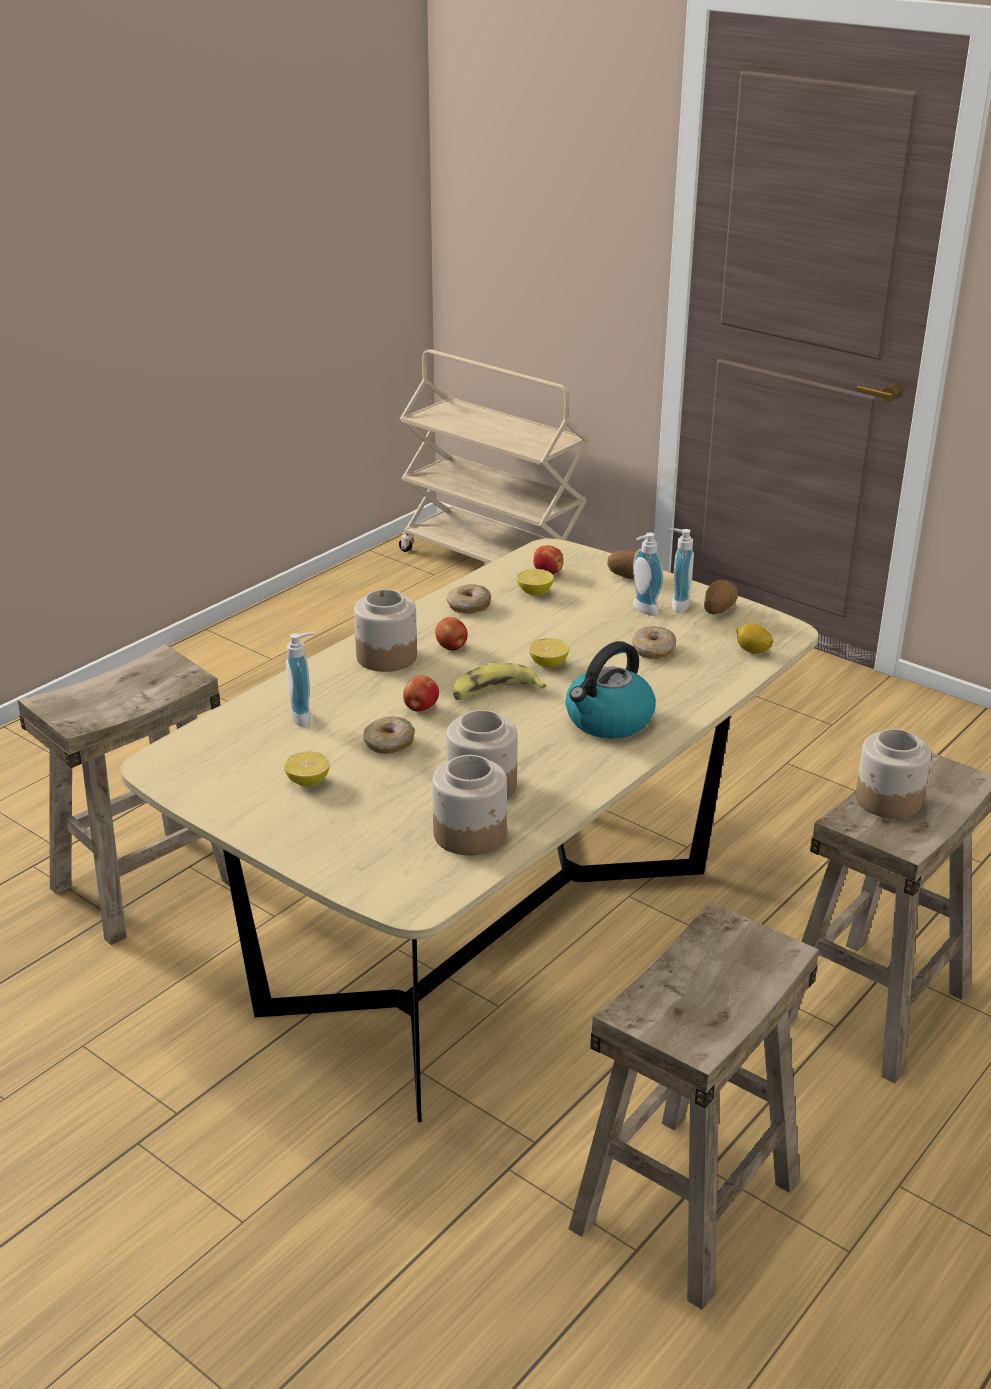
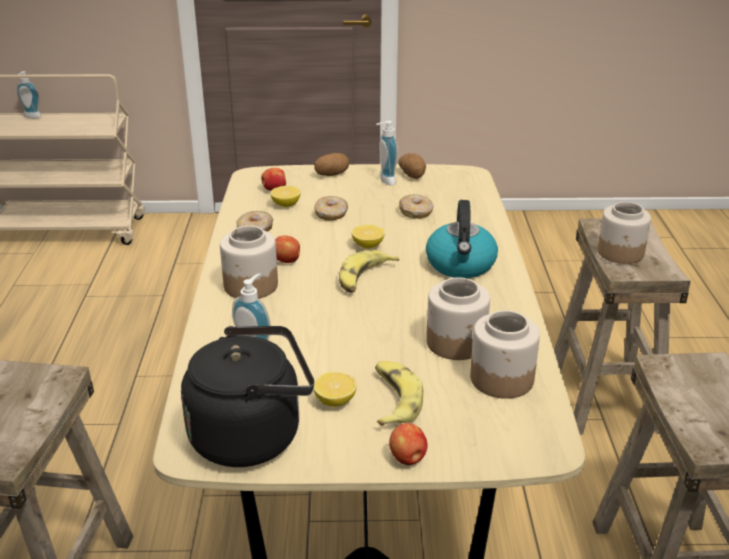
camera: 40 degrees left, 0 degrees up
donut [363,716,415,754] -> donut moved to [314,196,348,221]
apple [403,676,439,711] -> apple moved to [389,423,427,465]
soap dispenser [633,532,663,616] -> soap dispenser moved to [17,71,41,118]
lemon [736,623,773,654] -> none
none -> black kettle [181,326,314,467]
none -> banana [375,361,423,426]

